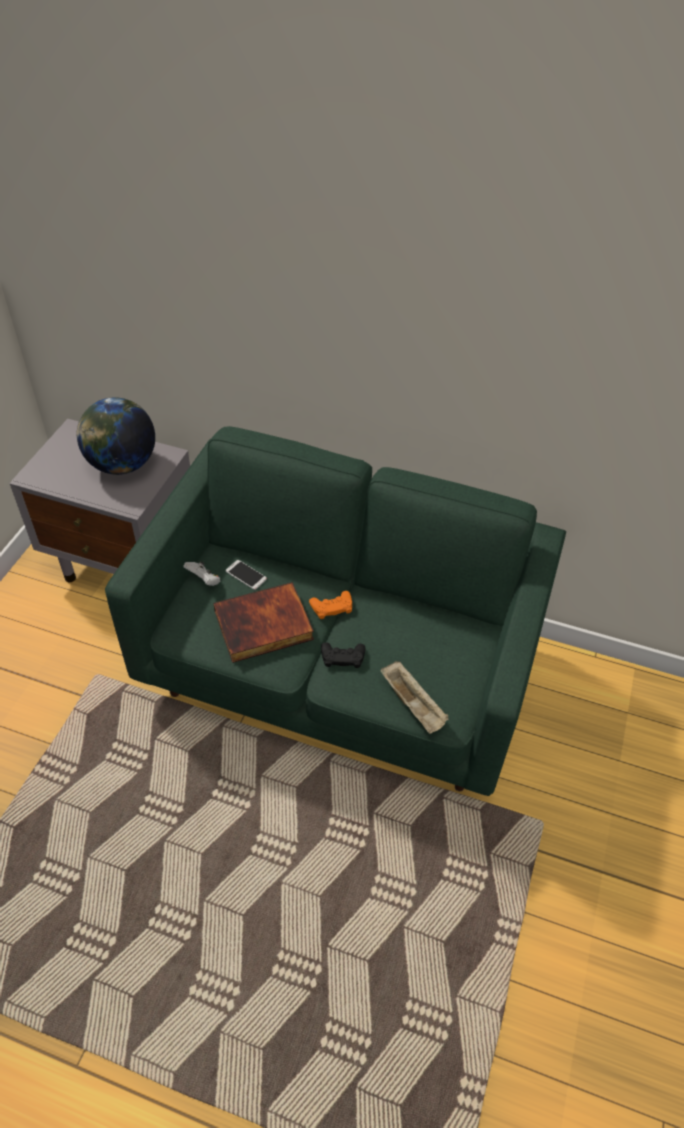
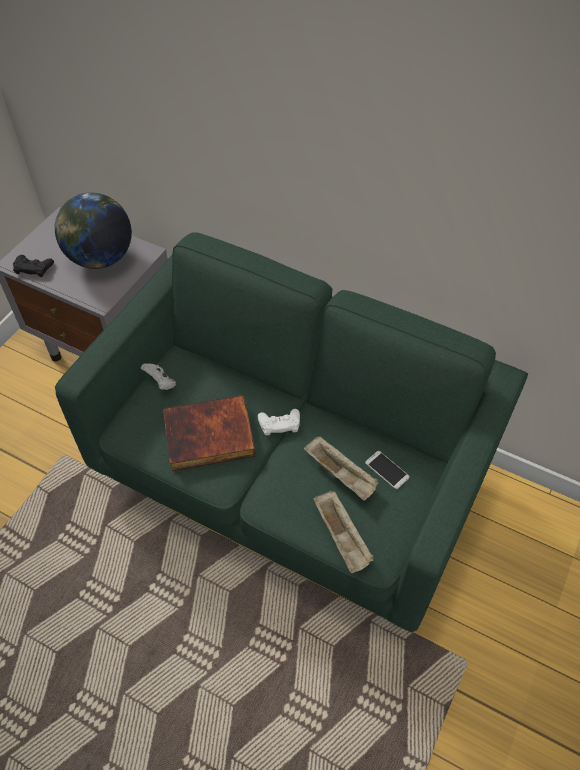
camera: 10 degrees right, 5 degrees up
phone [226,560,267,590] -> phone moved to [365,451,410,489]
orange game controller [309,591,352,619] -> white game controller [258,409,300,435]
black game controller [321,642,365,668] -> black game controller moved to [13,255,54,277]
none -> beige tray [304,436,378,501]

